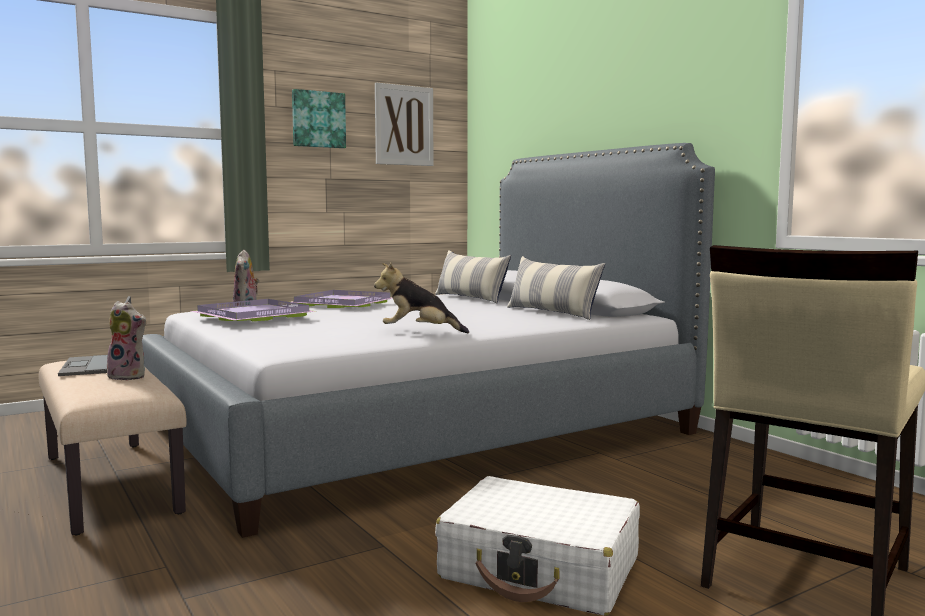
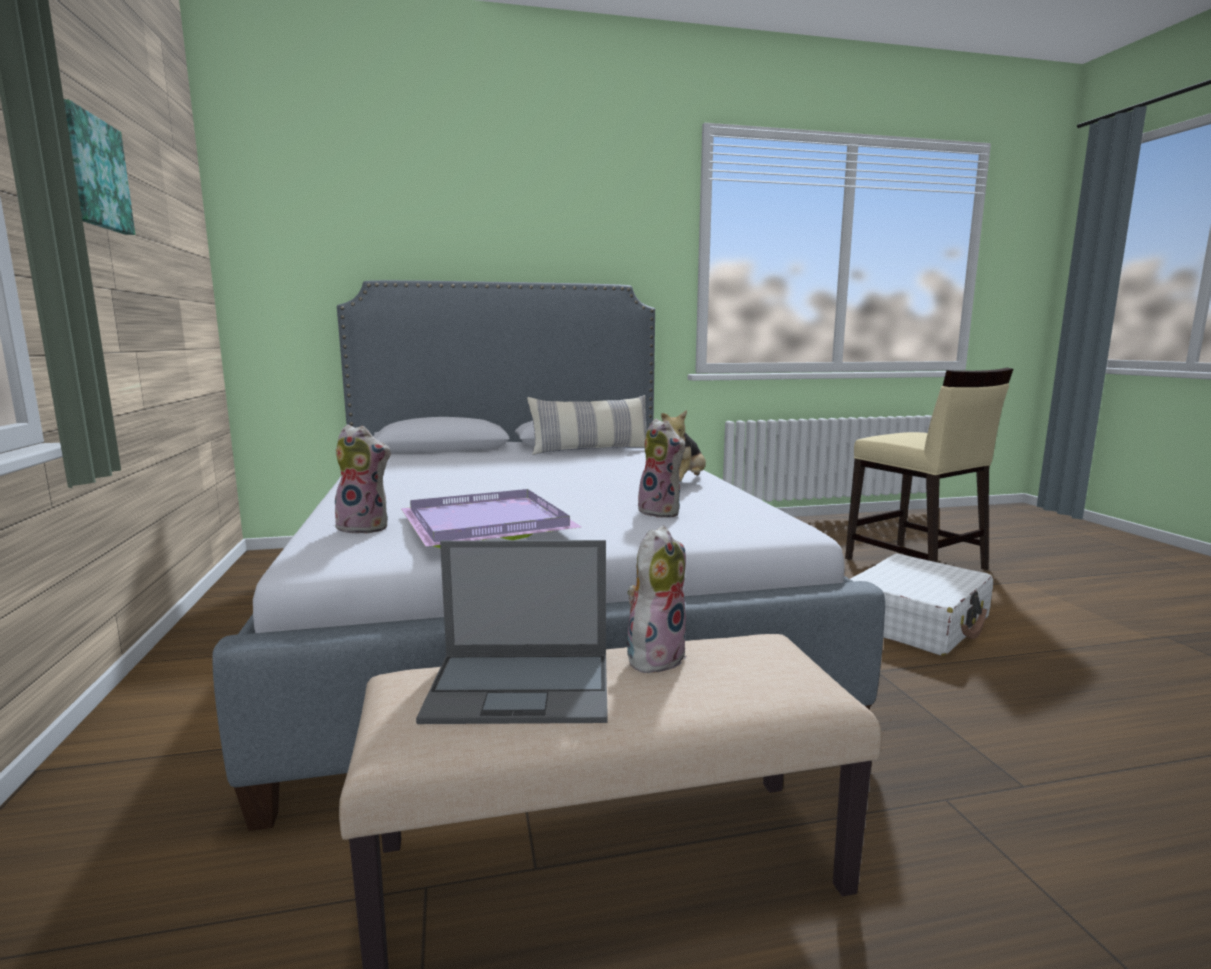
camera: 70 degrees left, 5 degrees up
purple tray [291,290,393,308] -> none
picture [375,82,433,166] -> none
pillow [435,250,511,303] -> none
none -> plush toy [638,419,685,518]

